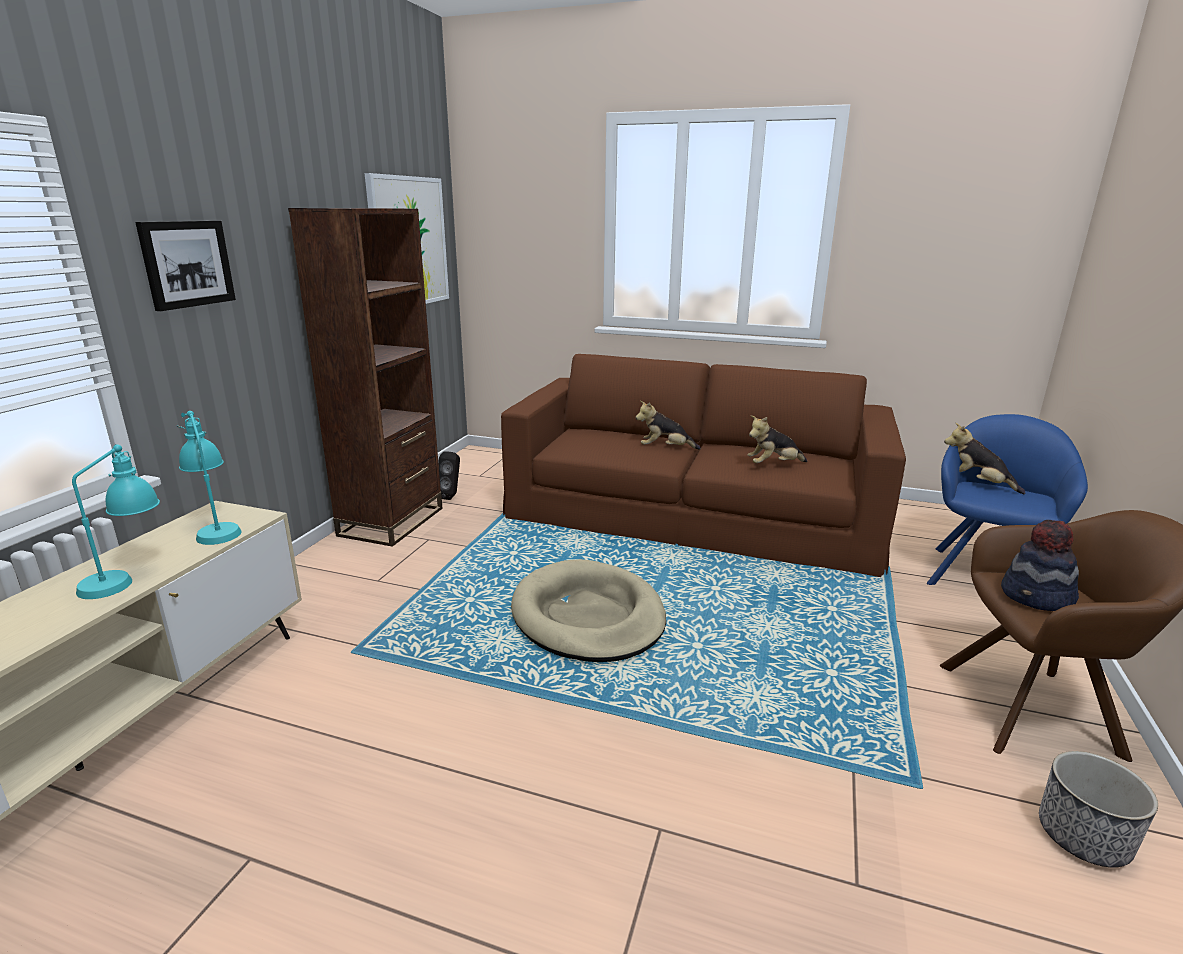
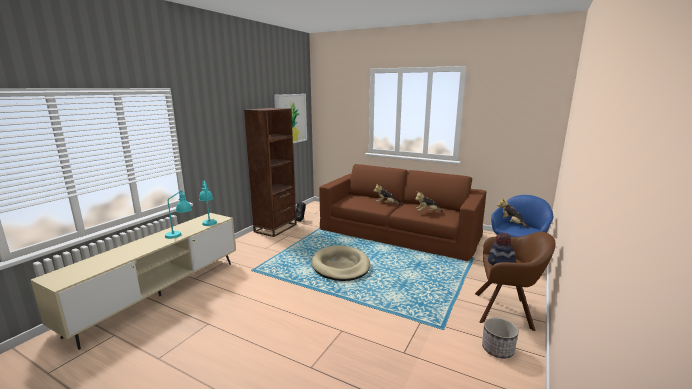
camera: 10 degrees right, 5 degrees down
picture [135,220,236,311] -> none

